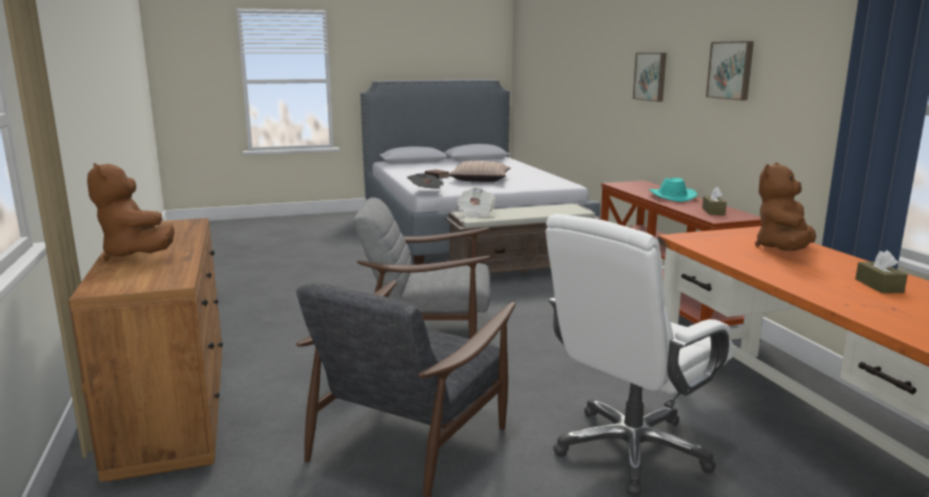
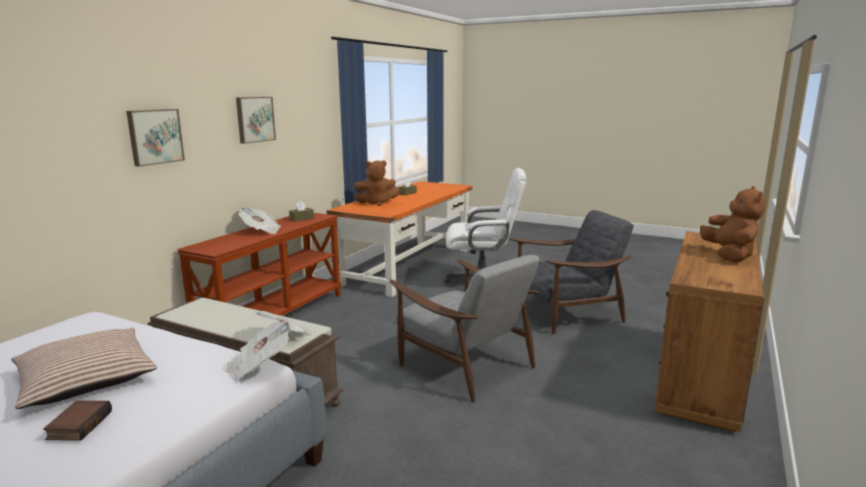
camera: 135 degrees left, 0 degrees up
turquoise hat [648,178,697,202] -> newspaper [238,207,281,234]

